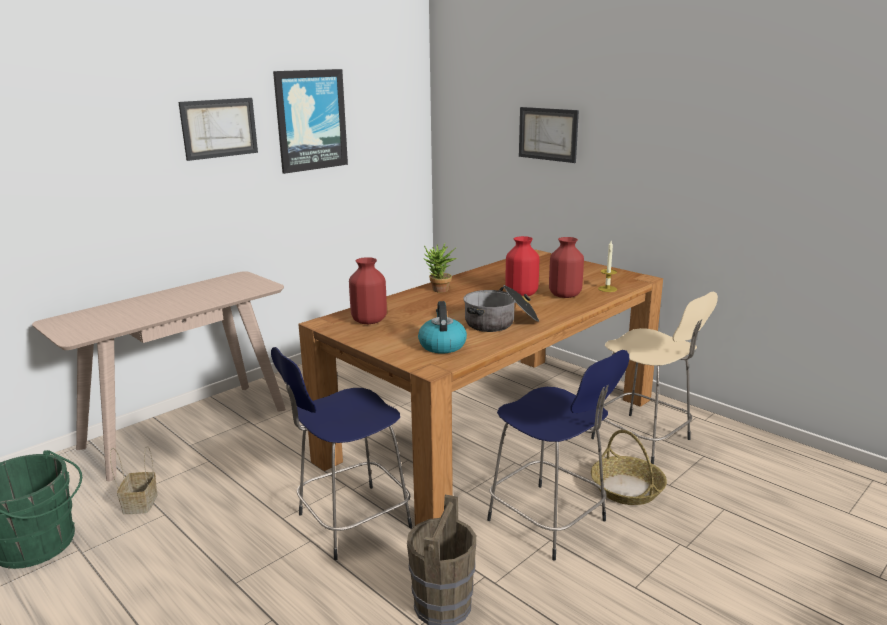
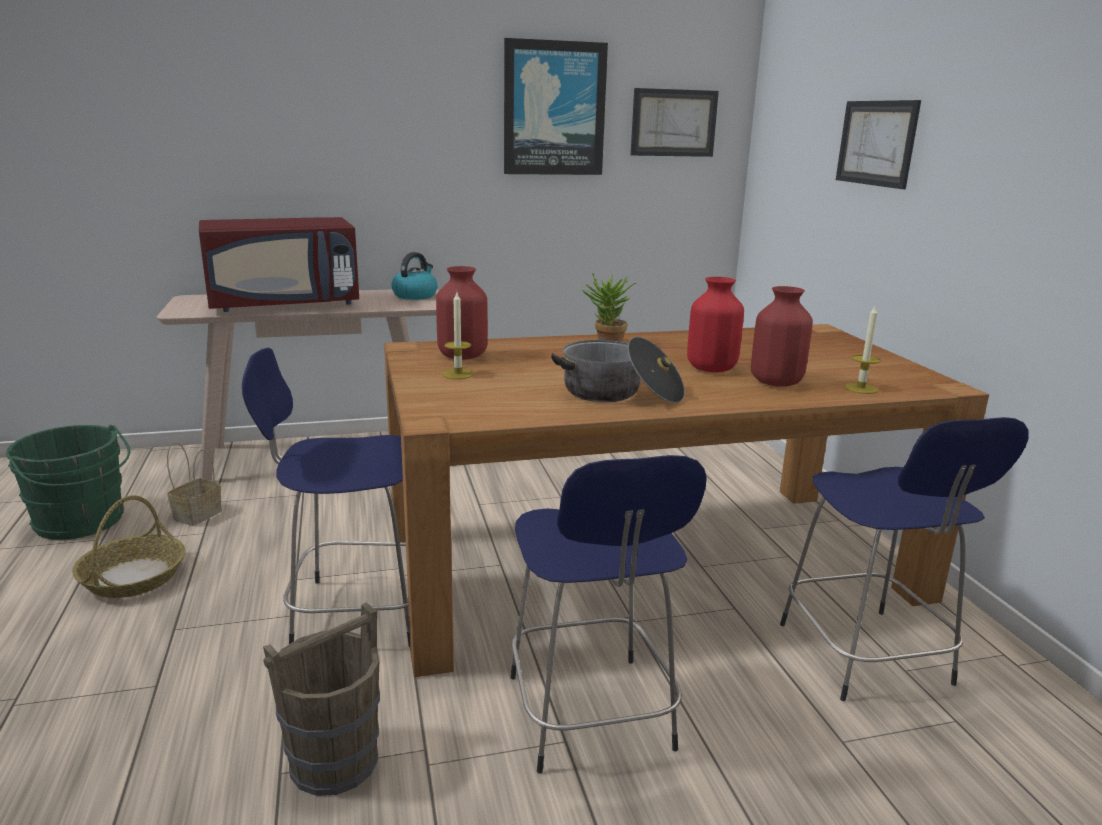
camera: 30 degrees right, 0 degrees up
picture [178,98,258,161] -> picture moved to [631,88,719,157]
kettle [418,301,467,353] -> kettle moved to [392,252,438,300]
beige stool [591,292,718,464] -> blue stool [780,417,1029,701]
basket [591,430,667,505] -> basket moved to [72,495,185,598]
none -> red microwave [199,217,359,312]
none -> candle [442,292,474,379]

